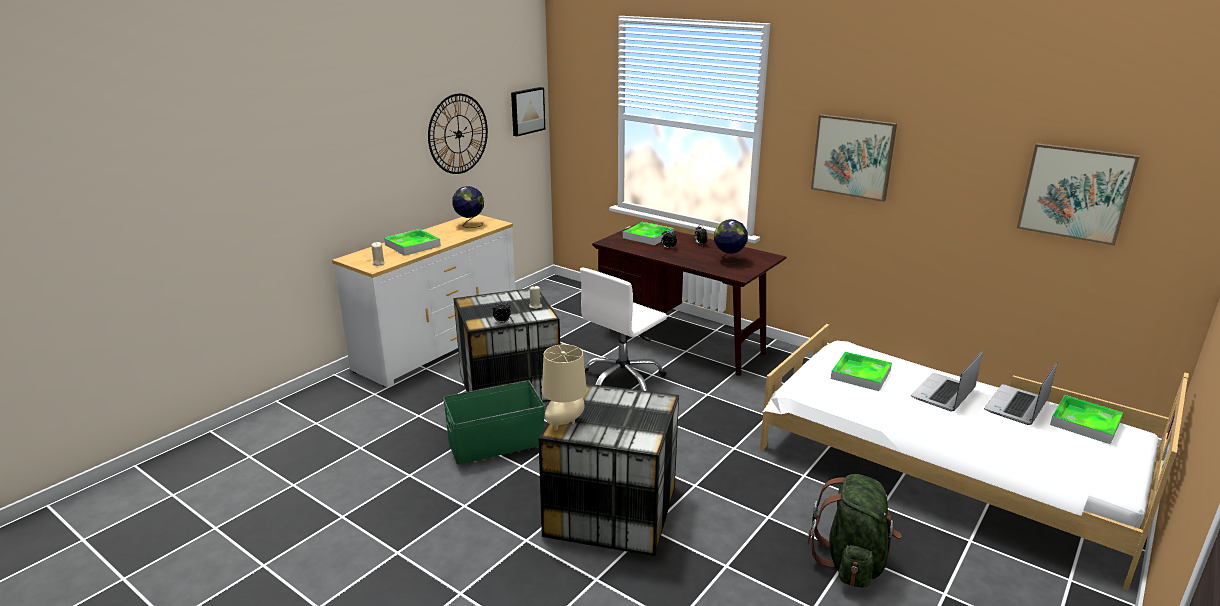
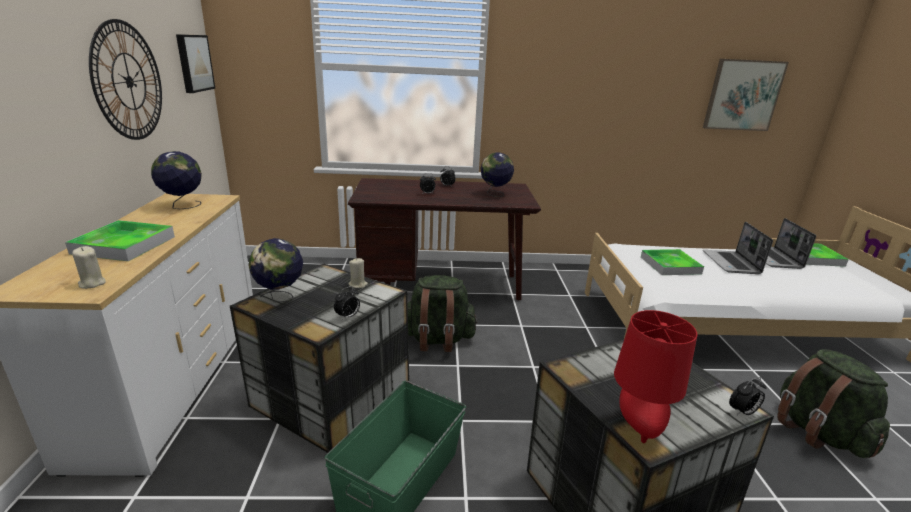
camera: 40 degrees left, 0 degrees up
beige table lamp [542,344,587,431] -> red table lamp [614,310,697,443]
white office chair [580,268,667,391] -> green backpack [408,275,477,352]
tray [623,222,674,245] -> none
picture [811,114,897,202] -> none
none -> globe [249,238,303,302]
none -> alarm clock [729,377,766,415]

